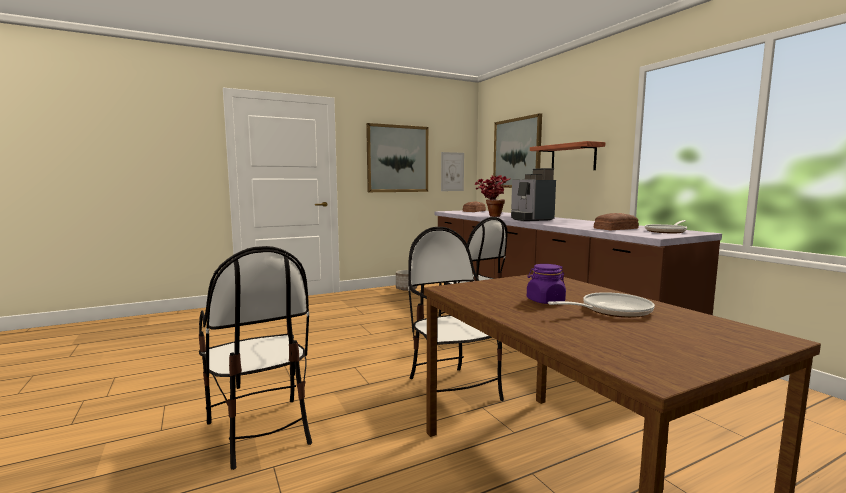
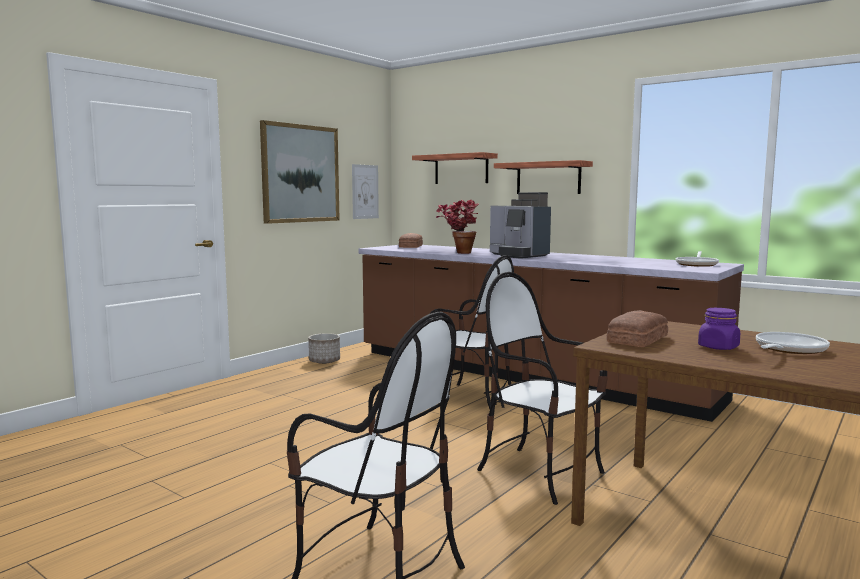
camera: 25 degrees left, 0 degrees up
picture [493,113,542,188] -> shelf [412,152,498,184]
bread [594,213,639,230] -> bread moved to [606,310,668,347]

